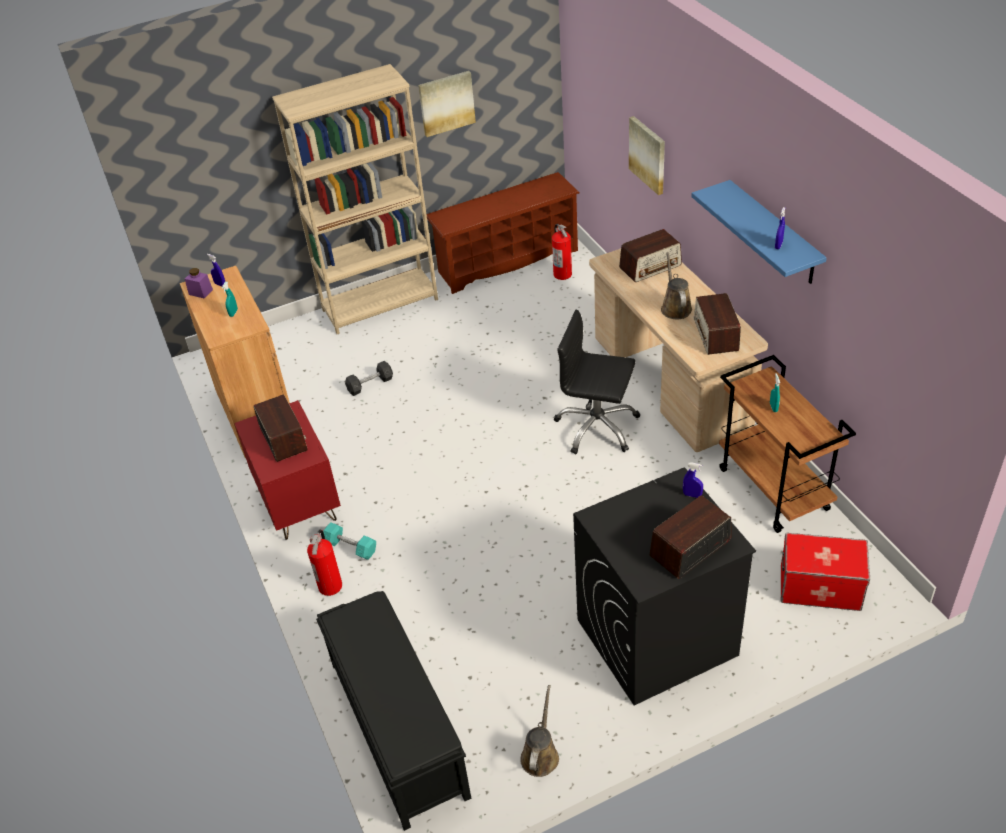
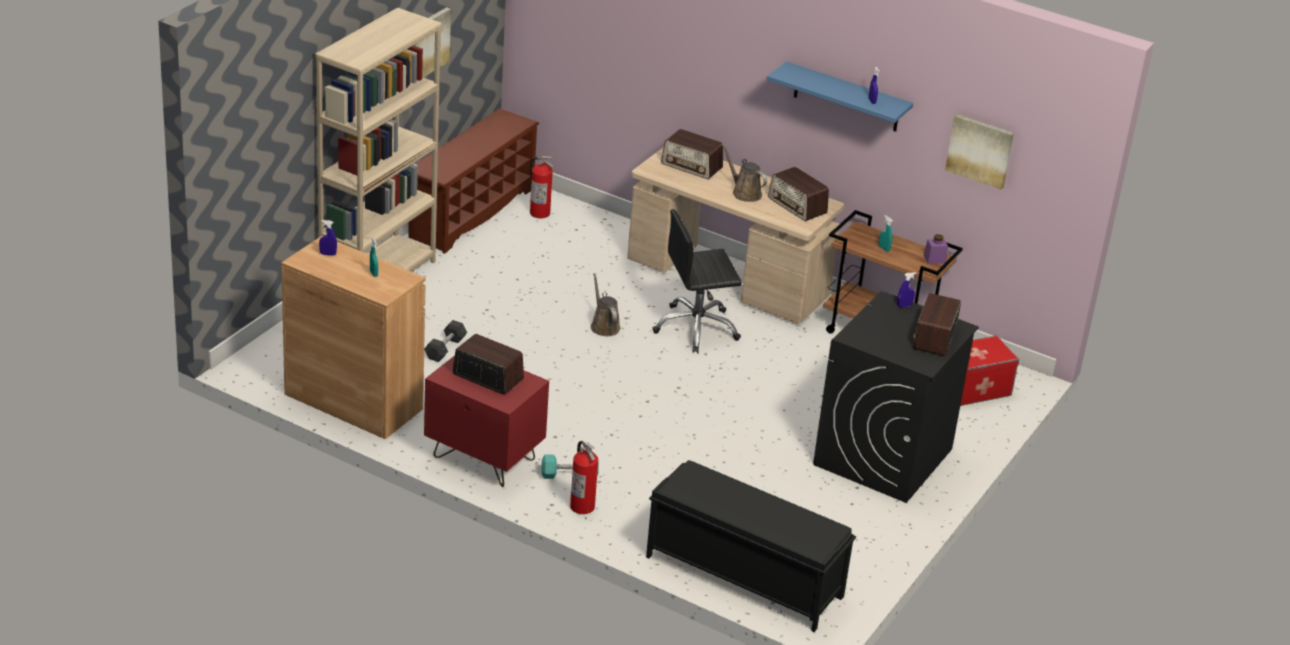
camera: 40 degrees left, 10 degrees down
purple jar [185,268,213,299] -> purple jar moved to [924,234,948,264]
brown watering can [520,685,559,777] -> brown watering can moved to [591,273,620,336]
radio [619,229,682,282] -> radio turned 90 degrees clockwise [661,129,723,179]
picture [629,116,665,195] -> picture moved to [945,114,1014,190]

